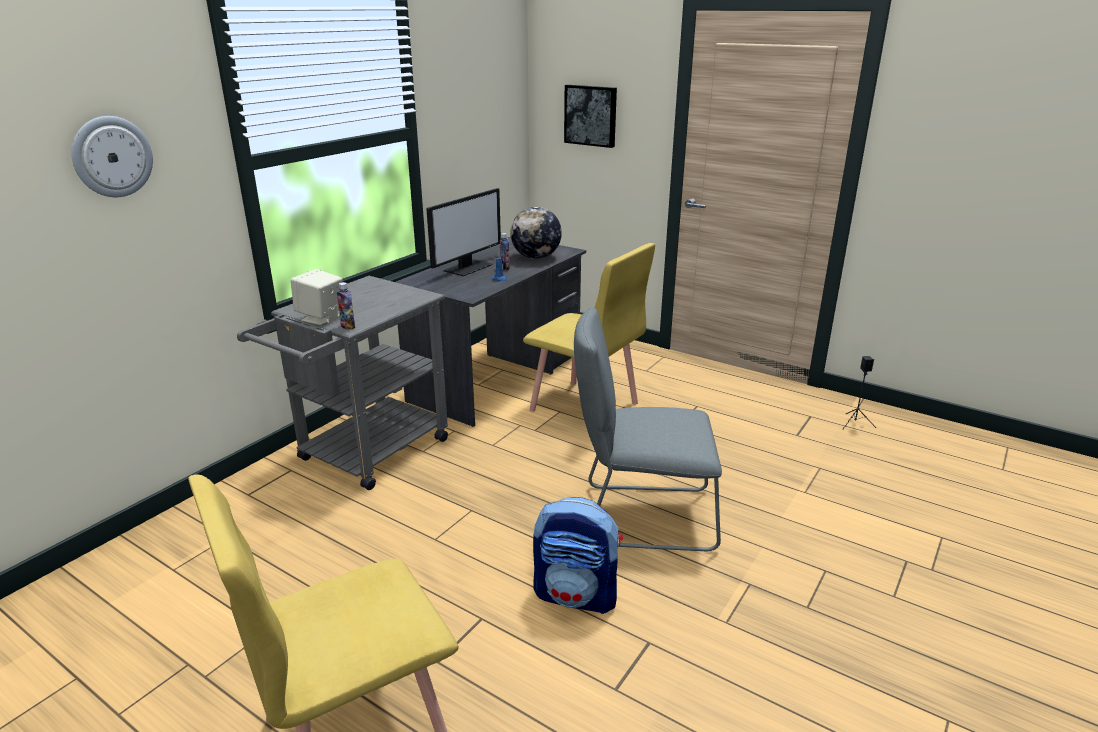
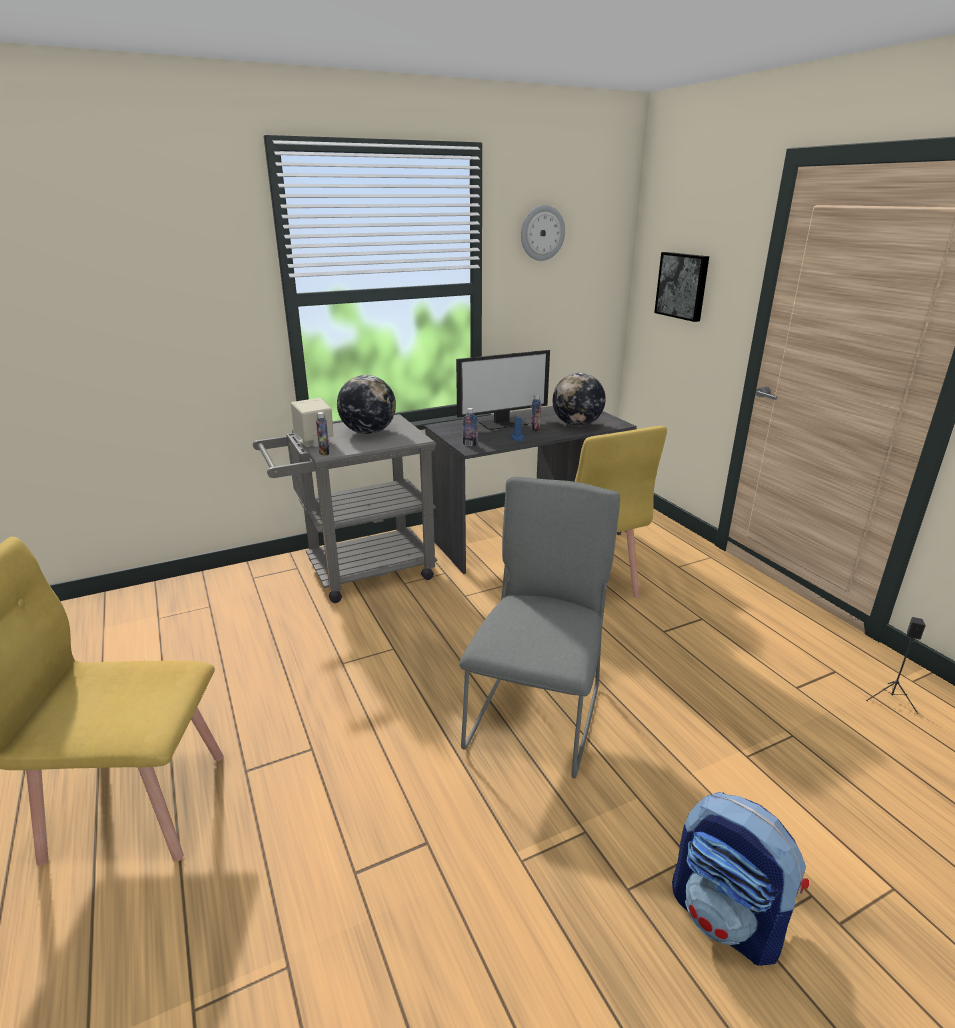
camera: 30 degrees right, 0 degrees up
wall clock [71,116,153,197] -> wall clock moved to [521,205,565,261]
backpack [533,497,623,614] -> backpack moved to [672,792,809,966]
grey chair [574,307,722,551] -> grey chair turned 75 degrees clockwise [459,477,620,779]
none -> globe [337,375,396,434]
none -> bottle [463,408,478,447]

